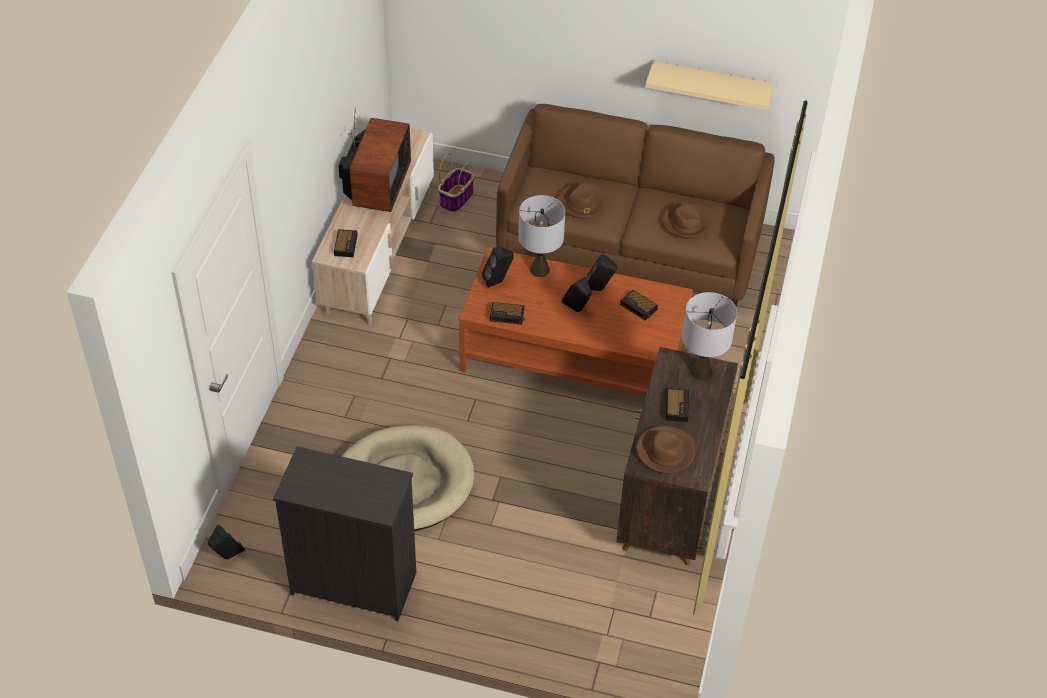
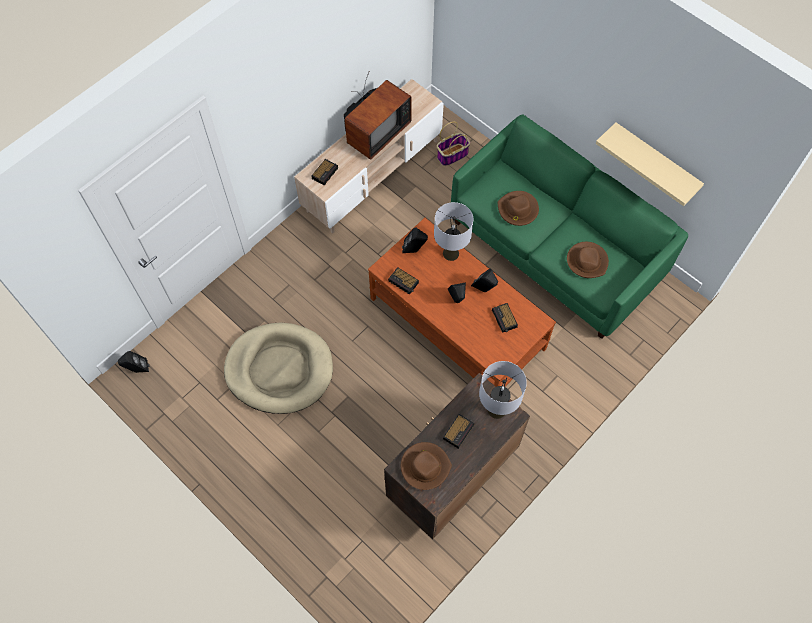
camera: 30 degrees right, 15 degrees up
black dresser [273,446,416,621] -> none
brown sofa [496,104,774,306] -> green sofa [451,114,688,339]

